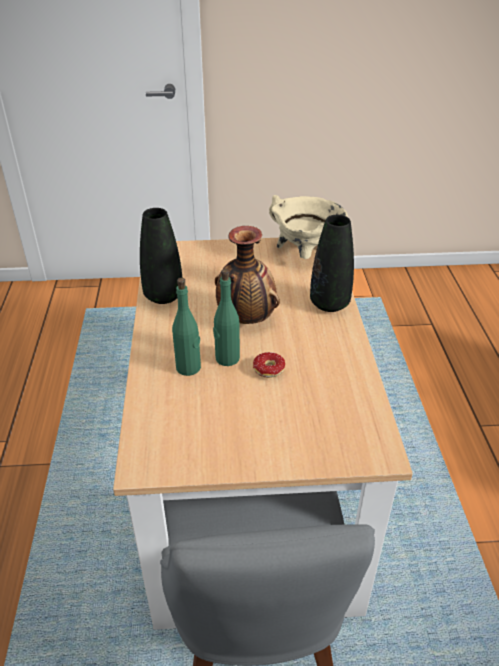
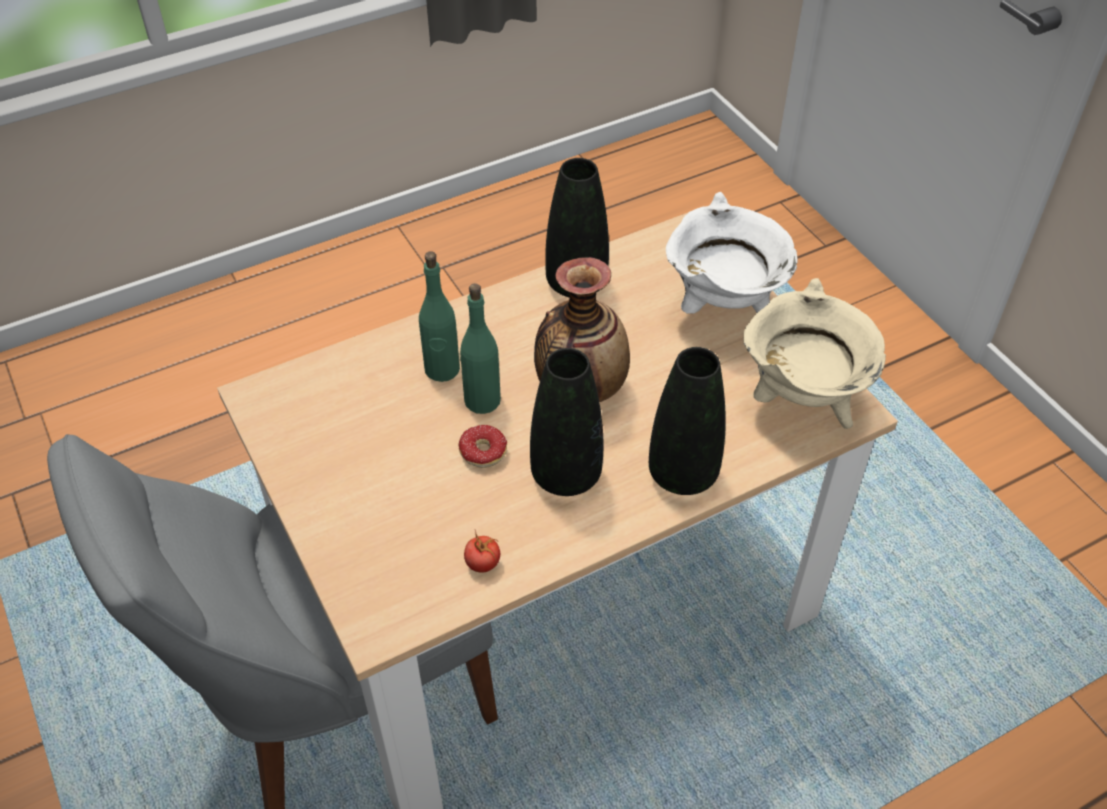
camera: 65 degrees right, 10 degrees up
none -> tomato [464,530,500,573]
none -> black vase [530,348,603,496]
none -> white cooking pot [666,192,798,313]

